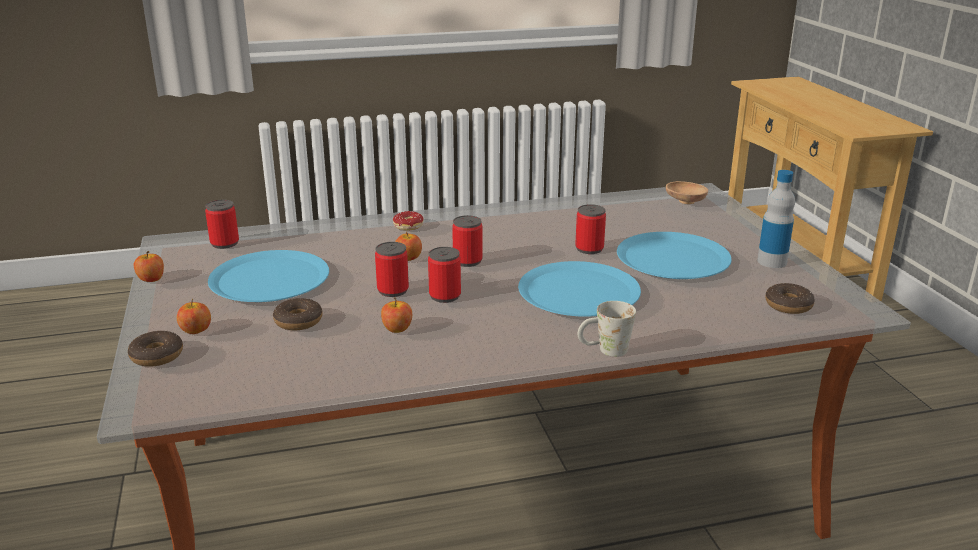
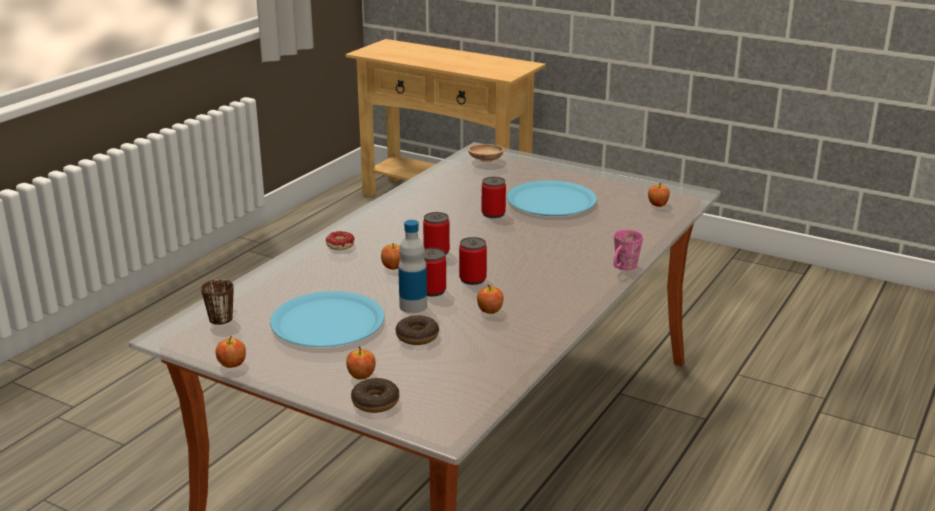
camera: 45 degrees left, 0 degrees up
can [205,200,239,249] -> brown mug [201,279,234,325]
blue plate [518,261,641,317] -> none
white mug [578,301,636,357] -> pink mug [614,229,643,271]
bottle [757,170,795,268] -> bottle moved to [398,220,427,313]
donut [765,283,815,314] -> apple [648,183,670,207]

